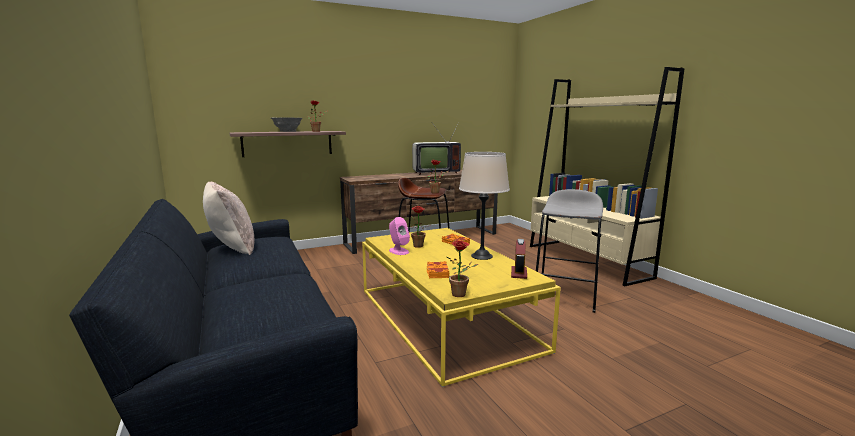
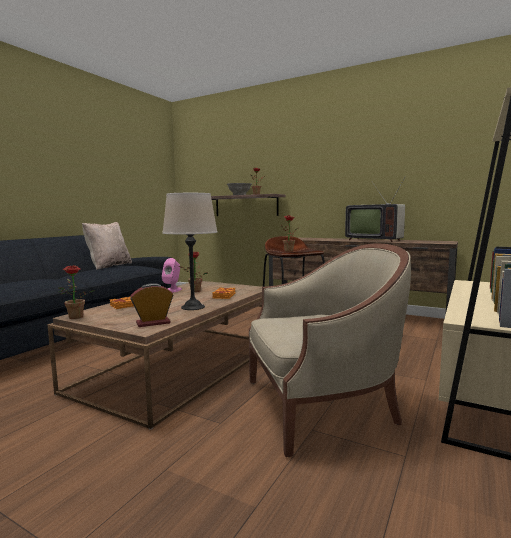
camera: 55 degrees right, 5 degrees down
yellow coffee table [362,228,561,387] -> brown coffee table [48,281,262,430]
grey stool [536,189,603,313] -> beige armchair [249,243,411,457]

